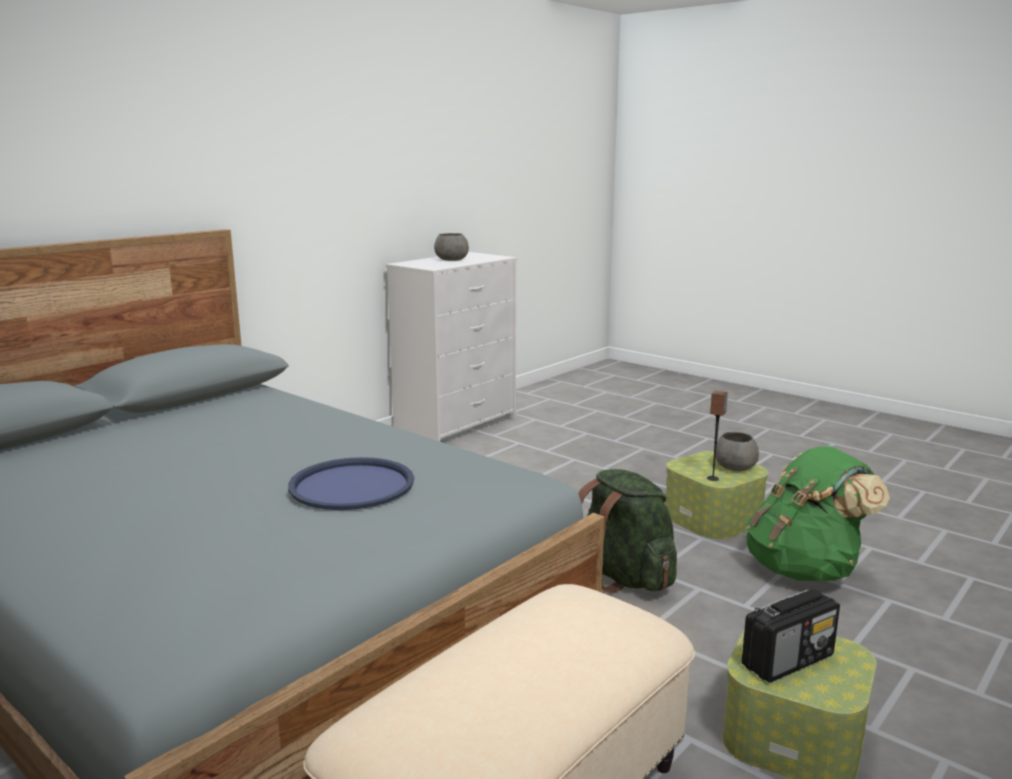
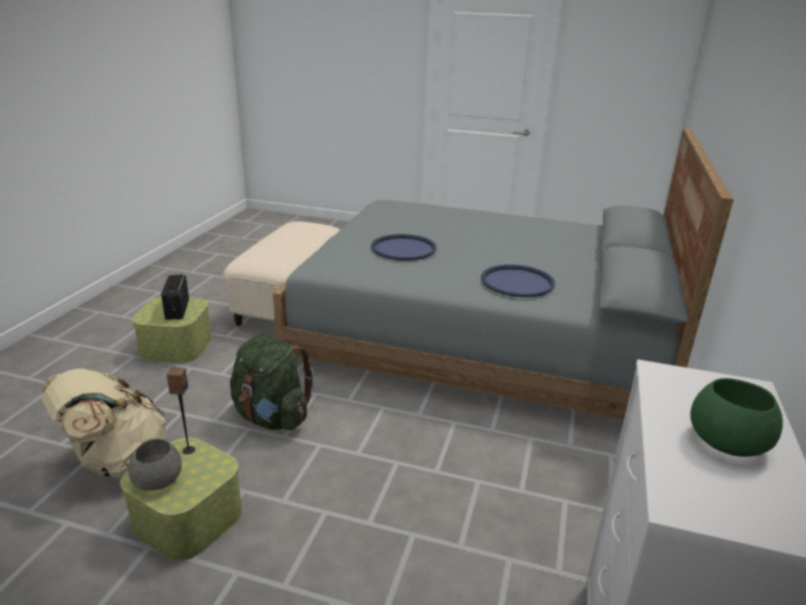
camera: 155 degrees right, 10 degrees up
grey bowl [434,233,469,261] -> green bowl [690,378,783,457]
radio [742,589,840,683] -> radio turned 45 degrees counterclockwise [161,274,189,320]
green backpack [745,446,890,581] -> beige backpack [42,369,168,478]
none -> blue tray [481,264,555,297]

